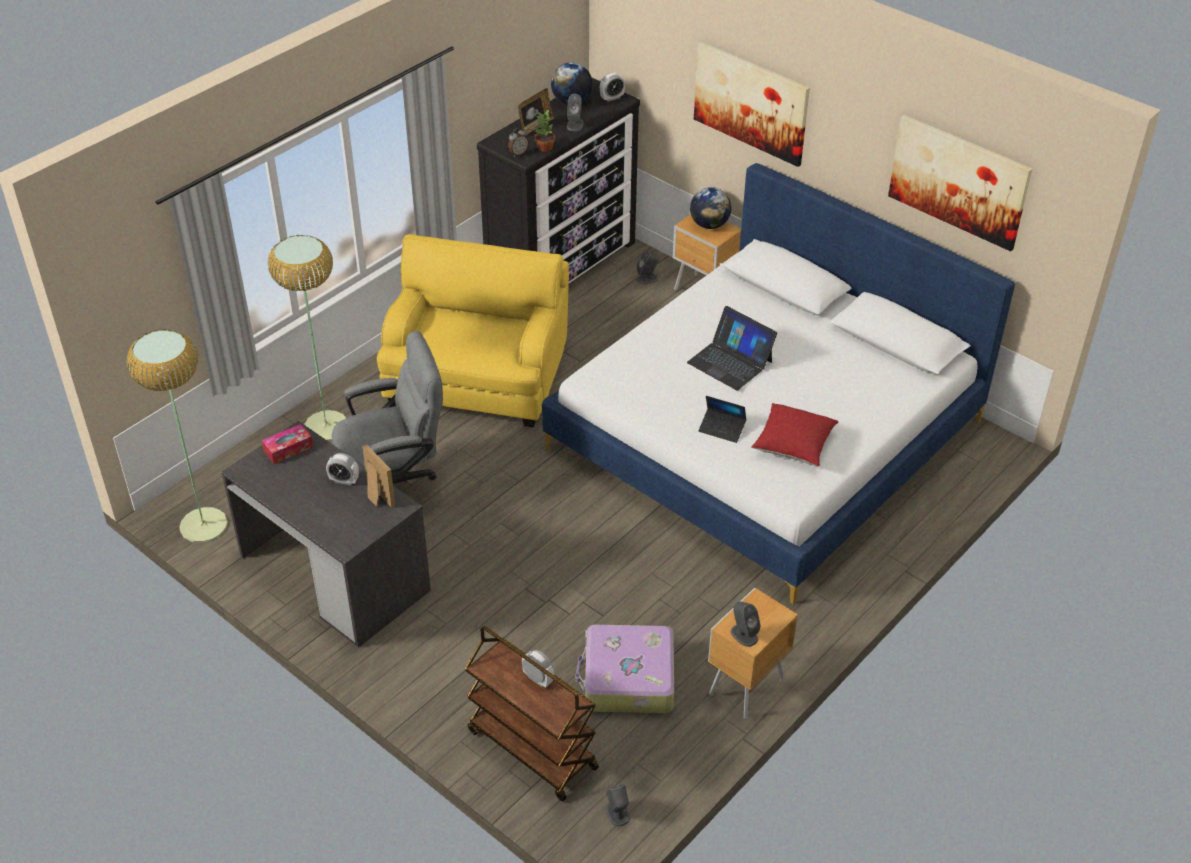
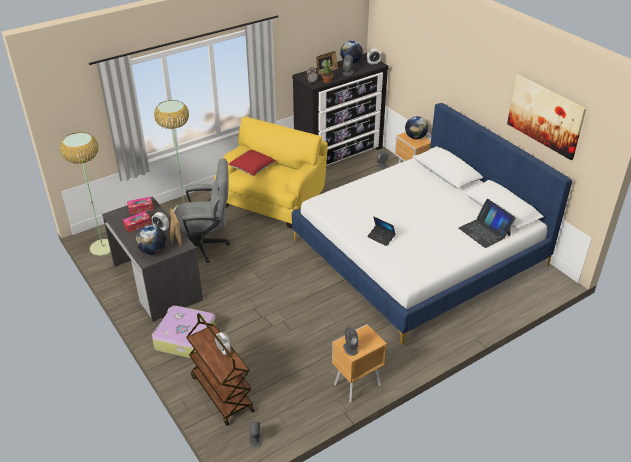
camera: 15 degrees right, 5 degrees down
suitcase [575,624,674,713] -> suitcase moved to [152,305,217,358]
laptop [687,306,777,391] -> laptop moved to [459,199,516,248]
picture [694,42,810,167] -> none
red pillow [751,403,838,467] -> red pillow moved to [228,150,276,176]
none -> tissue box [123,211,152,233]
none -> globe [136,225,166,255]

